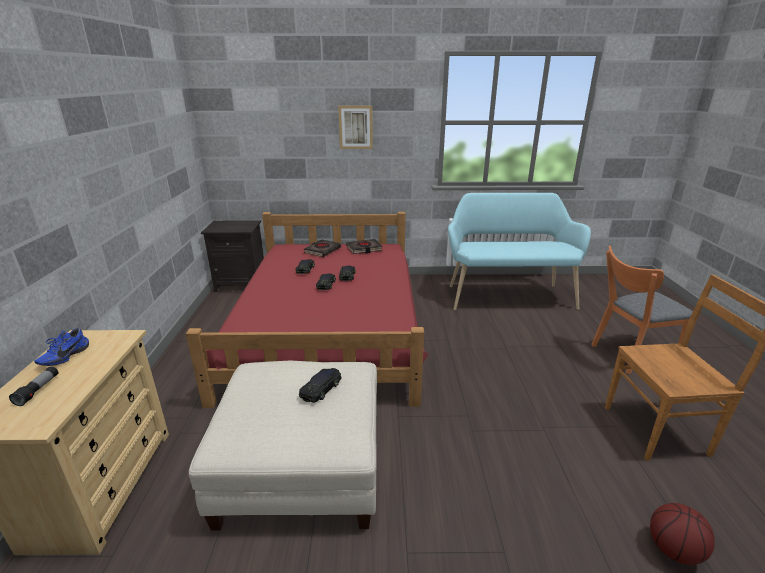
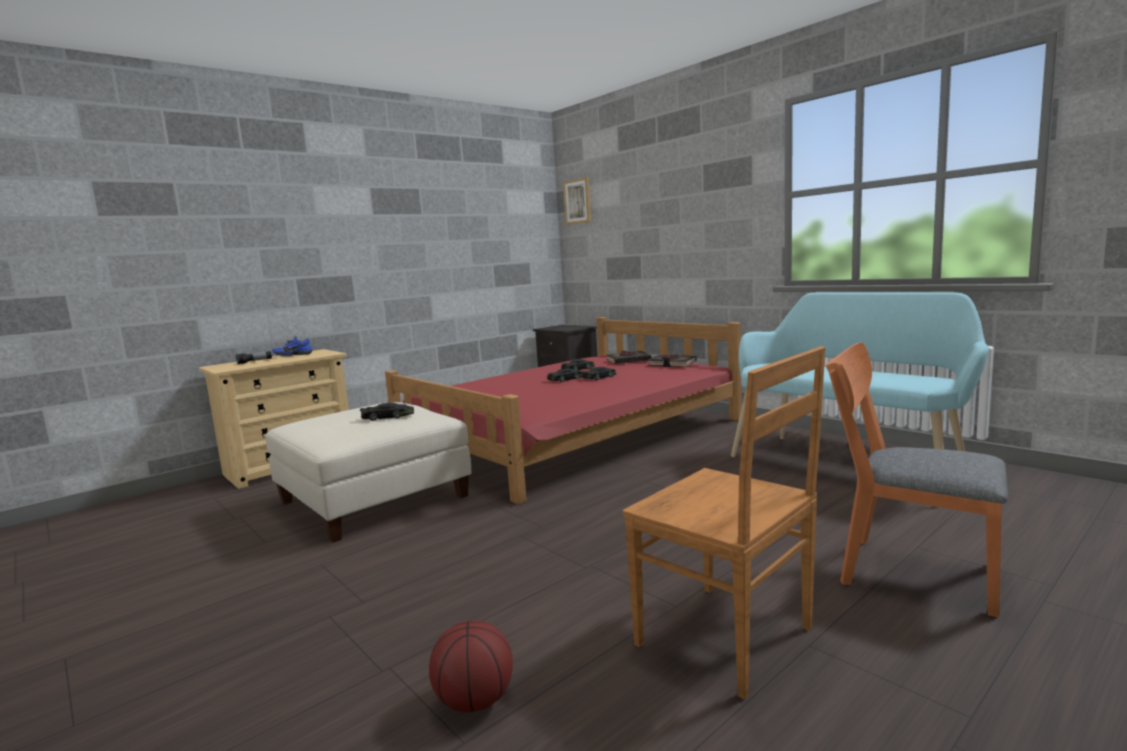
camera: 50 degrees right, 15 degrees down
picture [338,106,373,149] -> picture moved to [563,177,591,225]

